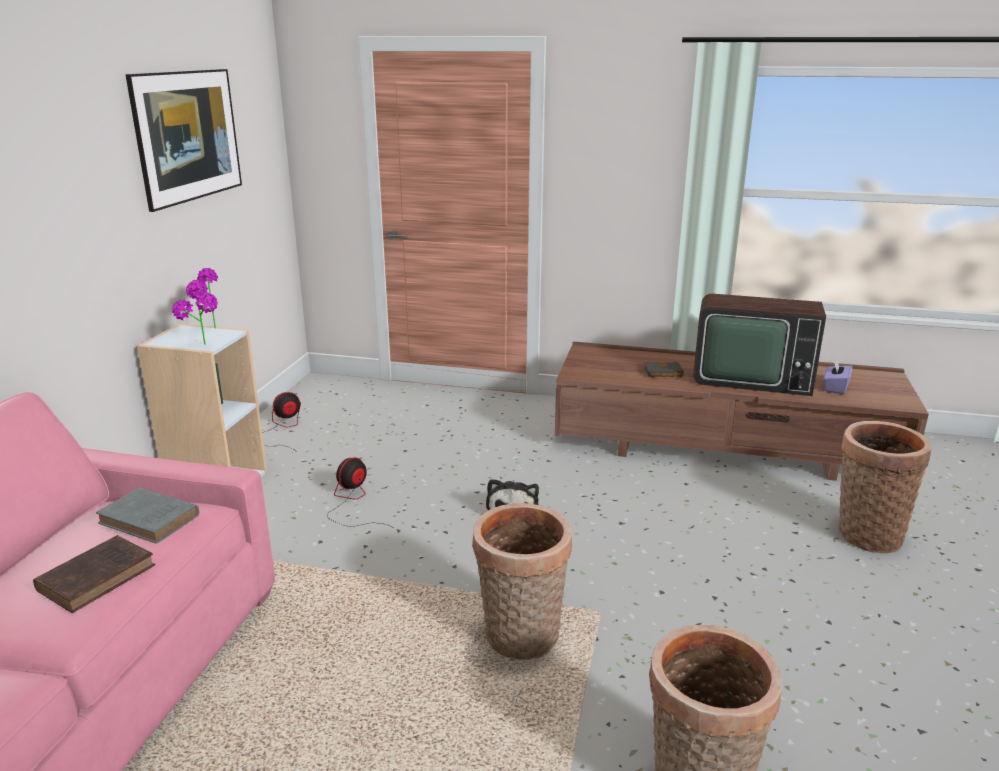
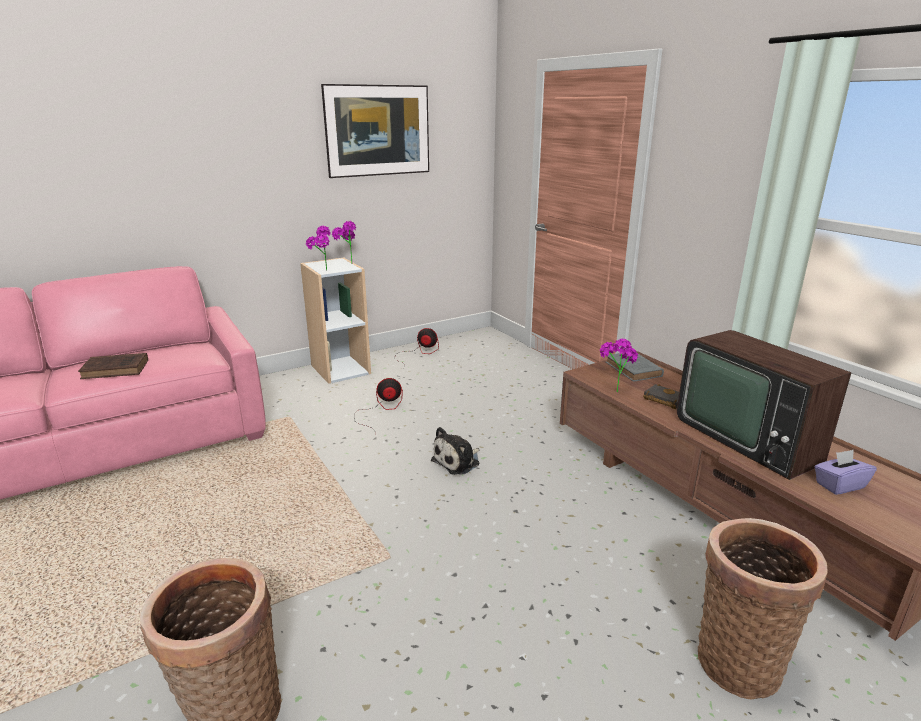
camera: 45 degrees right, 0 degrees up
grey book [96,487,199,544] -> grey book moved to [606,353,664,382]
basket [472,503,572,660] -> none
none -> potted plant [600,338,638,393]

